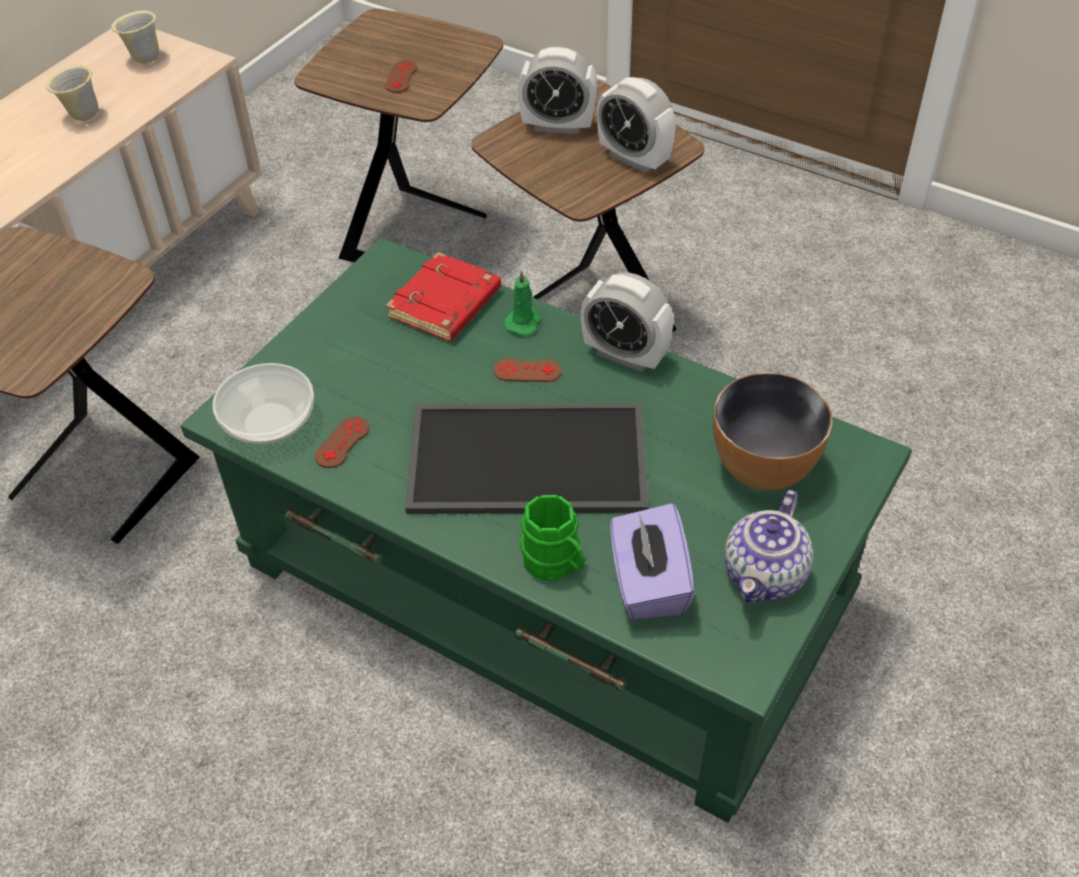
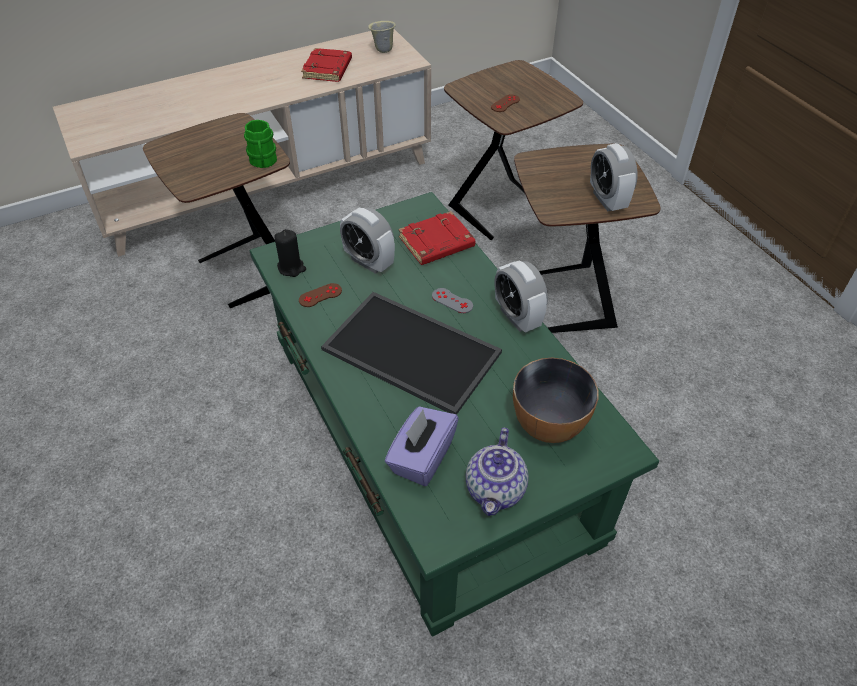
camera: 30 degrees right, 0 degrees up
beige mug [46,65,98,121] -> red book [301,48,352,82]
bowl [212,363,314,444] -> black candle [274,229,306,277]
brown game controller [493,358,562,382] -> grey game controller [432,288,473,313]
green candle [504,270,542,336] -> none
alarm clock [518,46,598,134] -> alarm clock moved to [340,207,395,274]
green mug [520,495,585,580] -> green mug moved to [244,120,277,168]
teapot [724,490,813,603] -> teapot turned 45 degrees counterclockwise [466,427,528,516]

